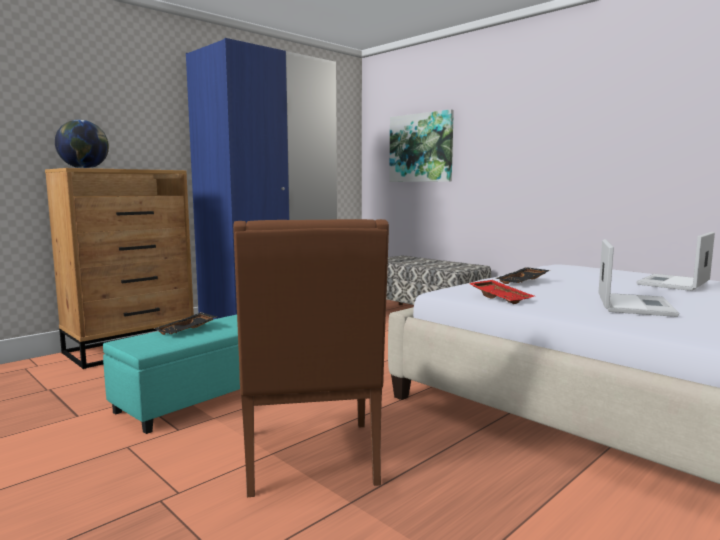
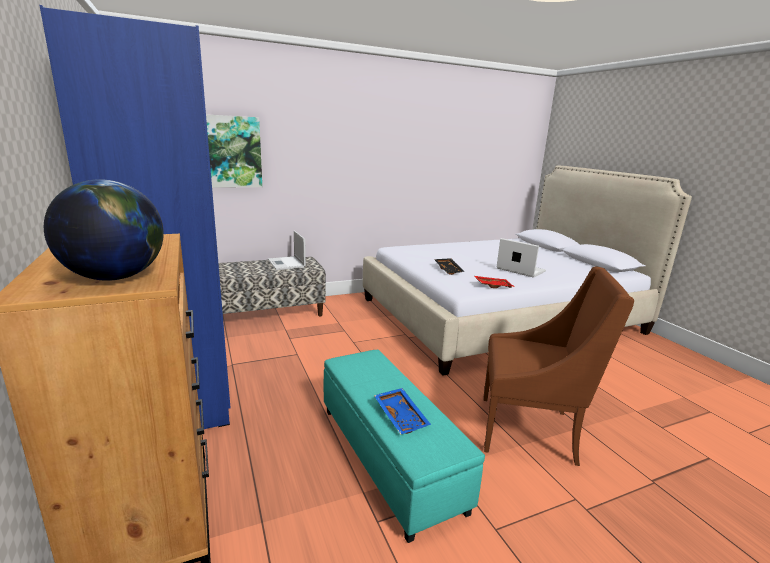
camera: 70 degrees left, 10 degrees up
black tray [154,312,217,335] -> blue tray [374,388,431,435]
laptop [636,232,715,291] -> laptop moved to [268,231,306,270]

